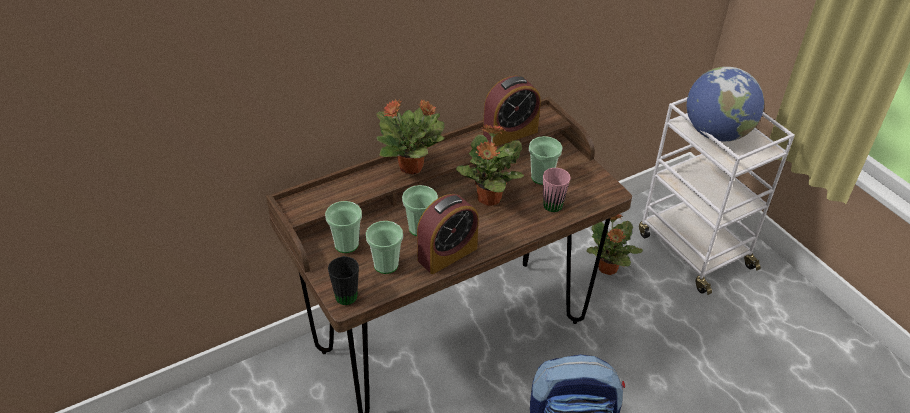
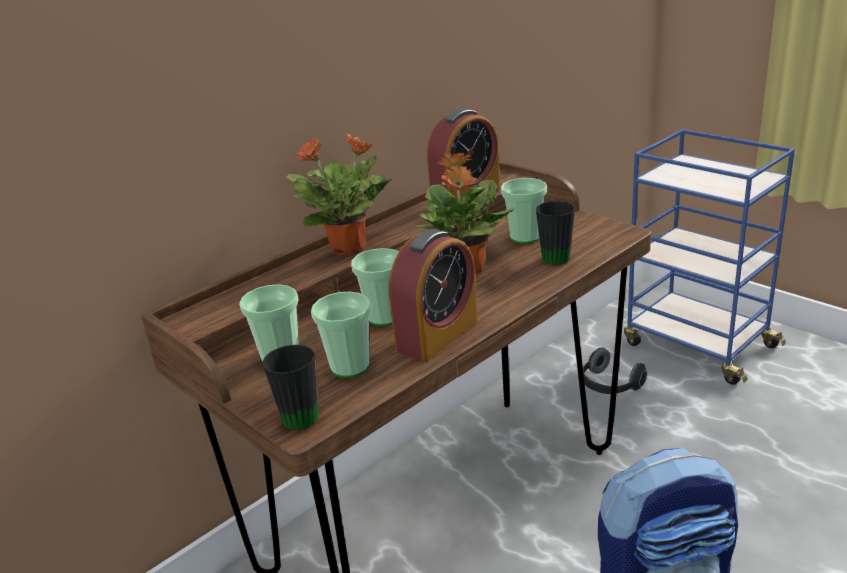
camera: 10 degrees left, 15 degrees down
pink mug [543,168,570,212] -> black mug [536,201,575,265]
potted plant [587,214,643,275] -> headphones [583,347,647,394]
white cart [639,97,795,295] -> blue cart [624,129,795,385]
globe [687,67,764,142] -> none

